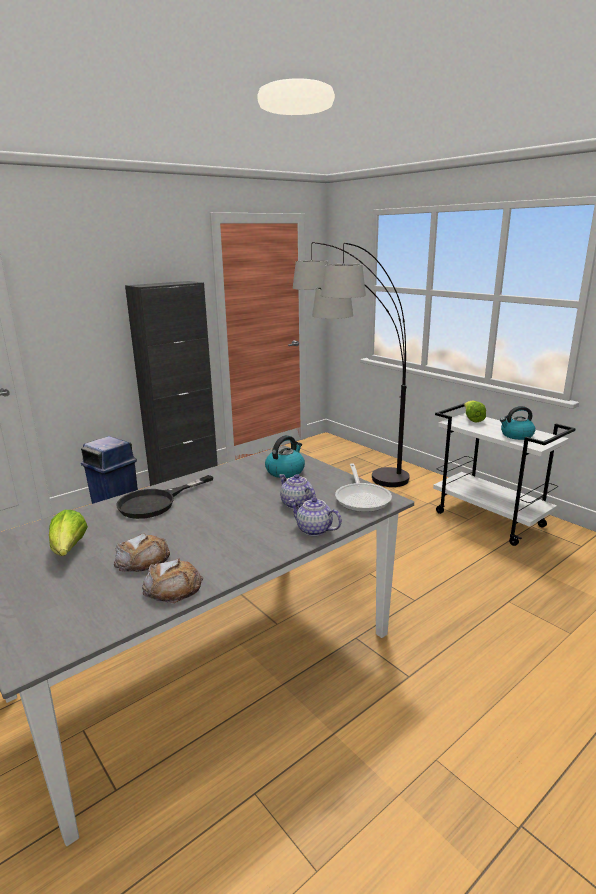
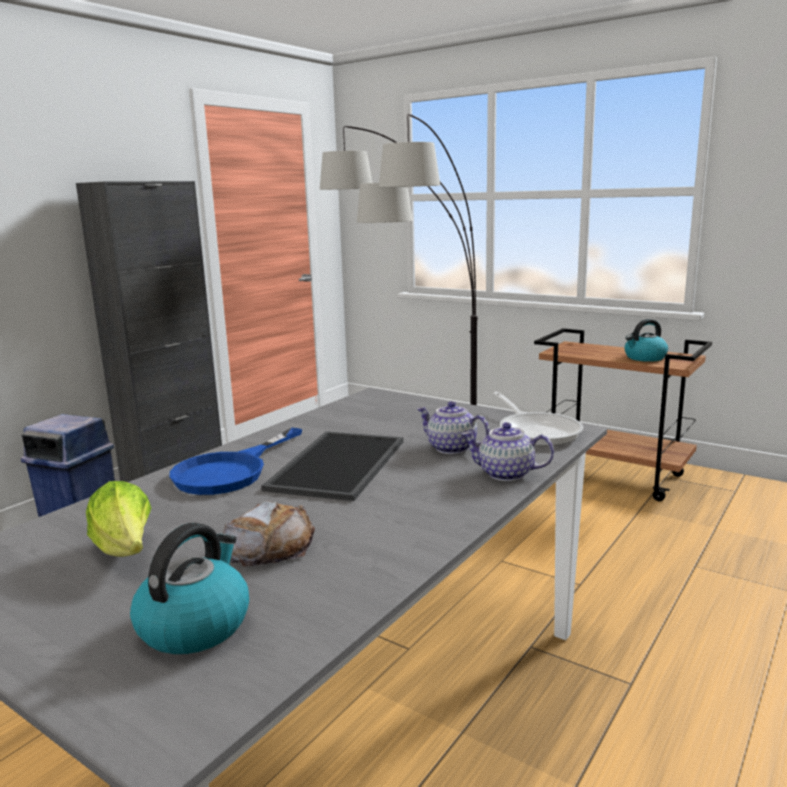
camera: 15 degrees left, 5 degrees down
black frying pan [116,475,214,519] -> blue frying pan [170,428,302,495]
bread [142,558,203,604] -> none
kettle [265,435,305,478] -> kettle moved to [130,523,249,654]
white cart [433,403,576,546] -> brown cart [534,328,712,501]
lettuce [464,401,486,422] -> none
none -> tray [261,431,403,501]

